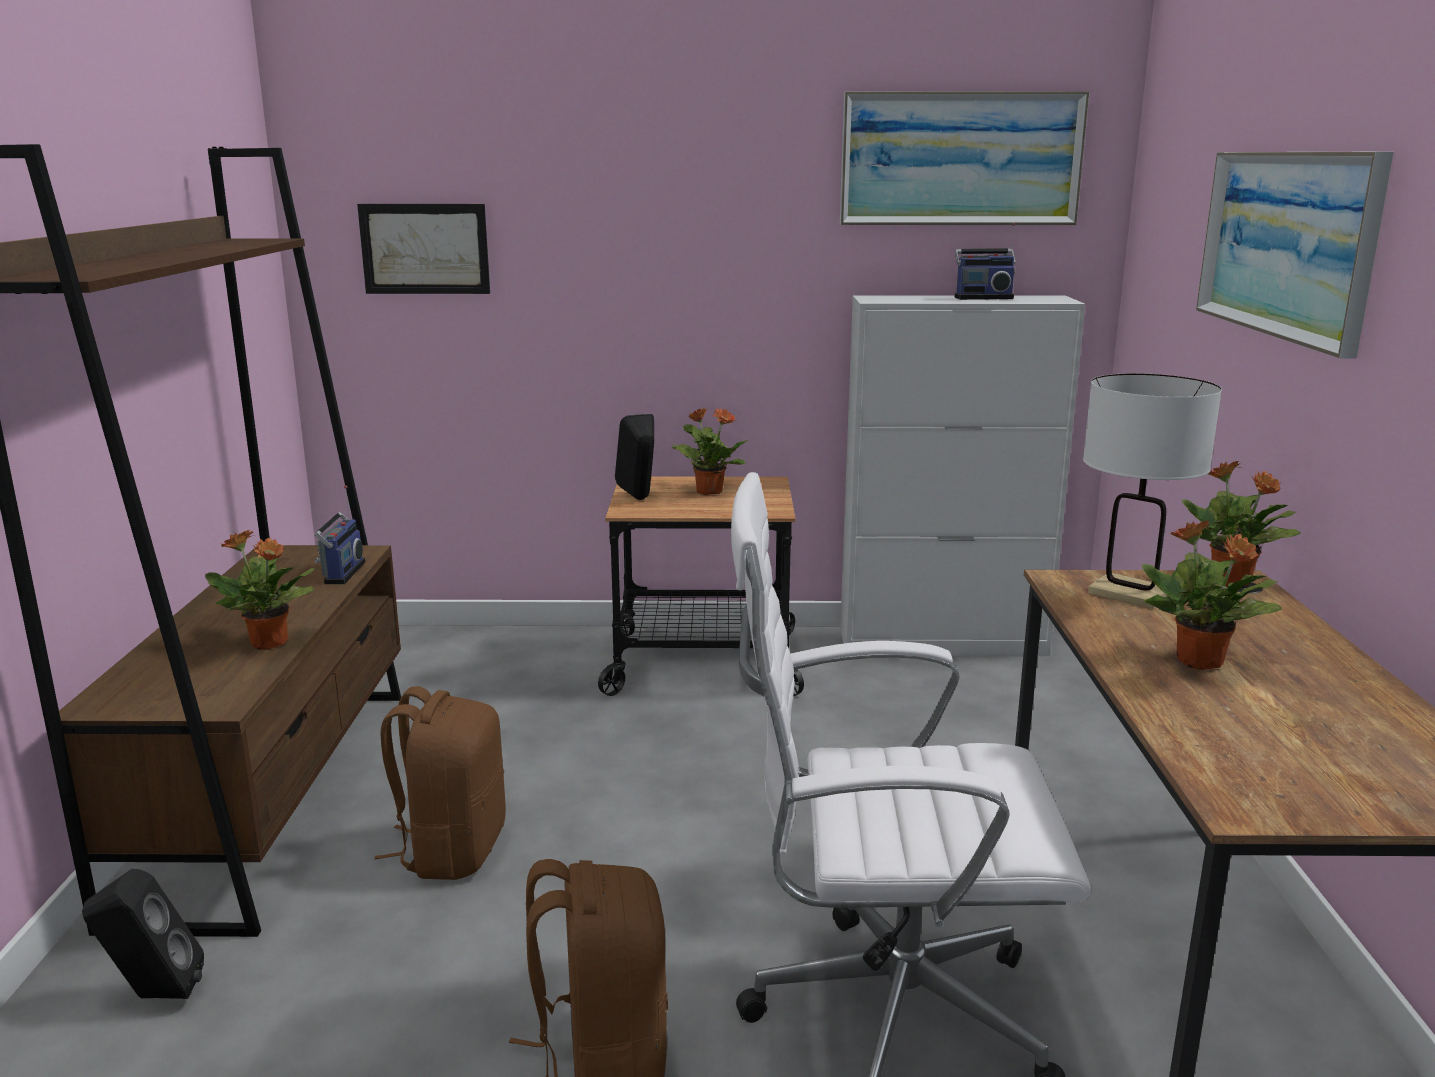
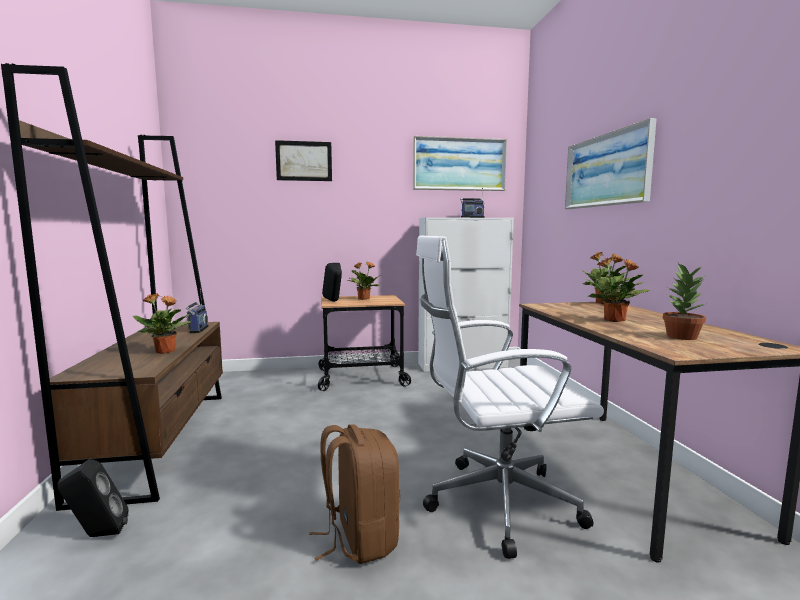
camera: 10 degrees left, 10 degrees down
picture [357,204,490,294] -> picture moved to [275,140,332,181]
brown backpack [374,686,506,880] -> none
white table lamp [1083,373,1222,609] -> none
none -> potted plant [663,263,708,340]

